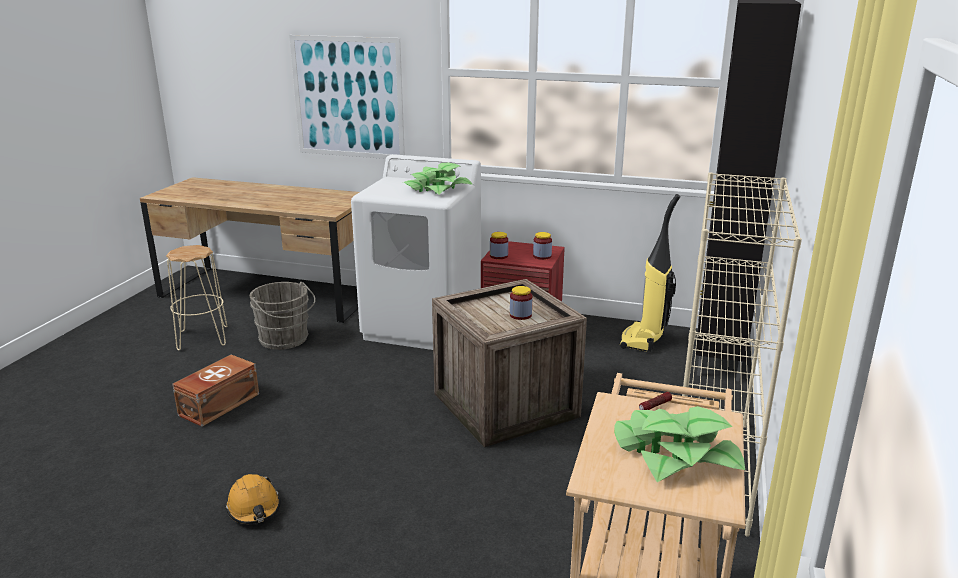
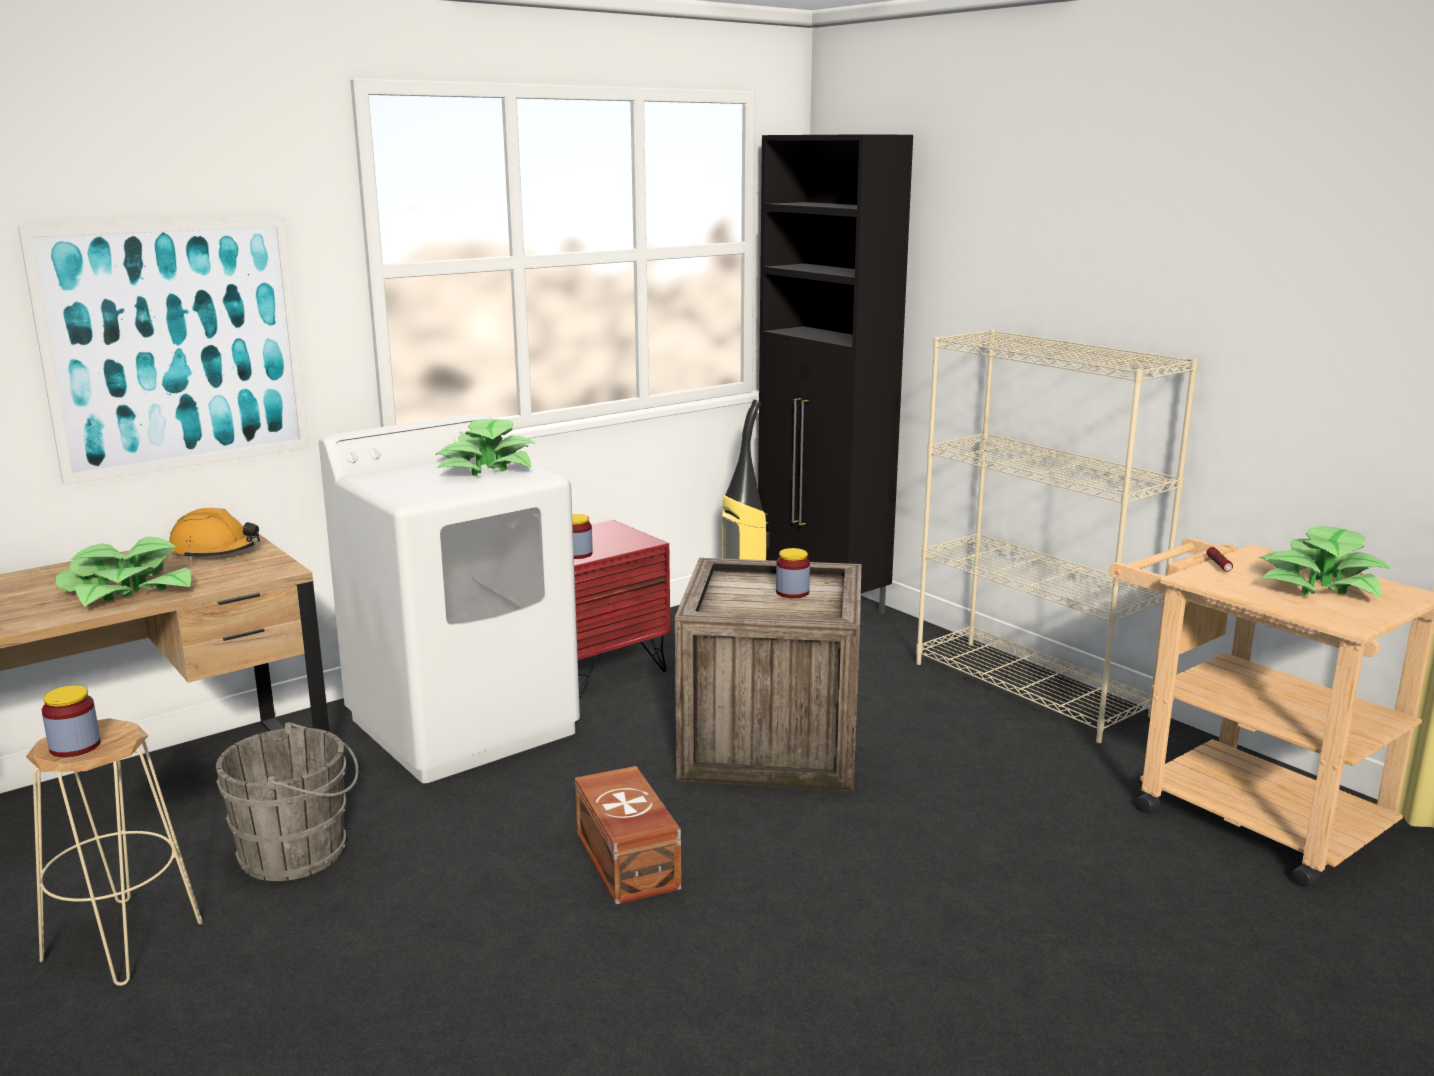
camera: 55 degrees left, 5 degrees down
brown storage box [172,355,259,427] -> brown storage box moved to [575,766,681,904]
orange hard hat [225,474,280,524] -> orange hard hat moved to [169,508,260,560]
jar [533,232,552,260] -> jar moved to [42,685,101,757]
none -> potted plant [55,537,191,607]

